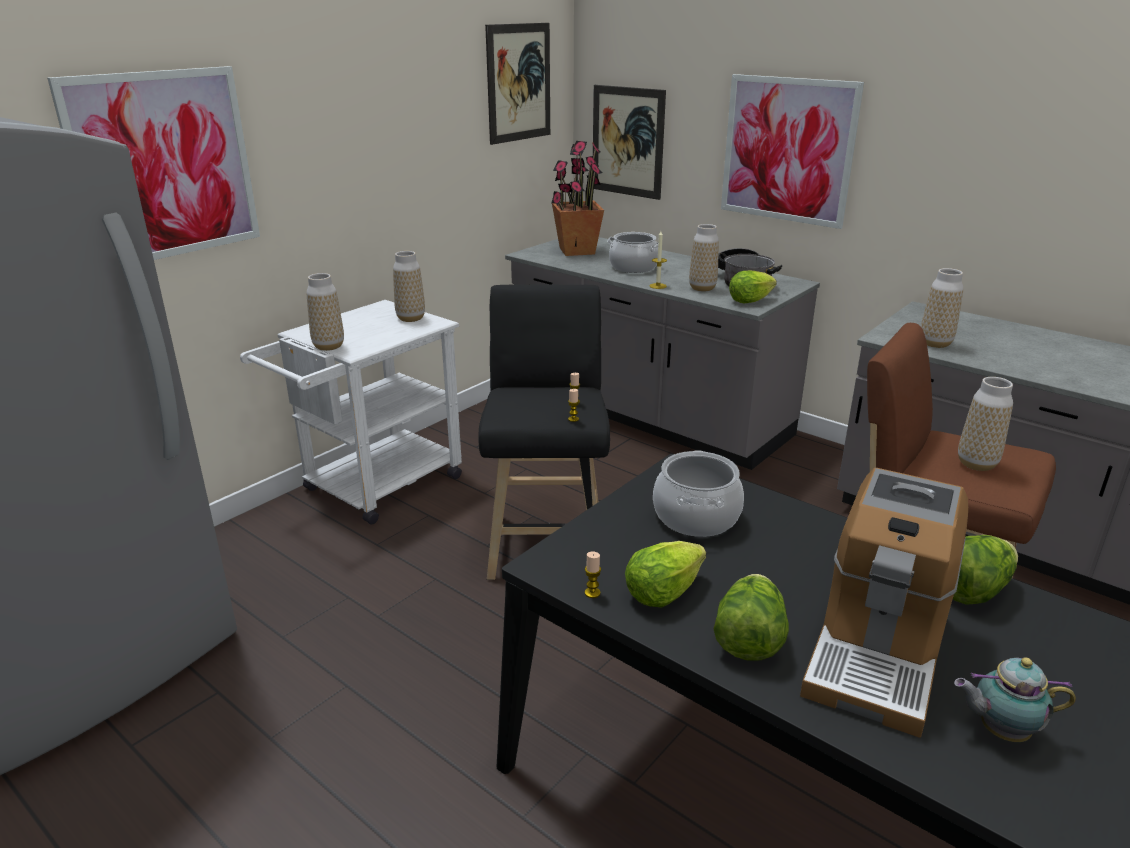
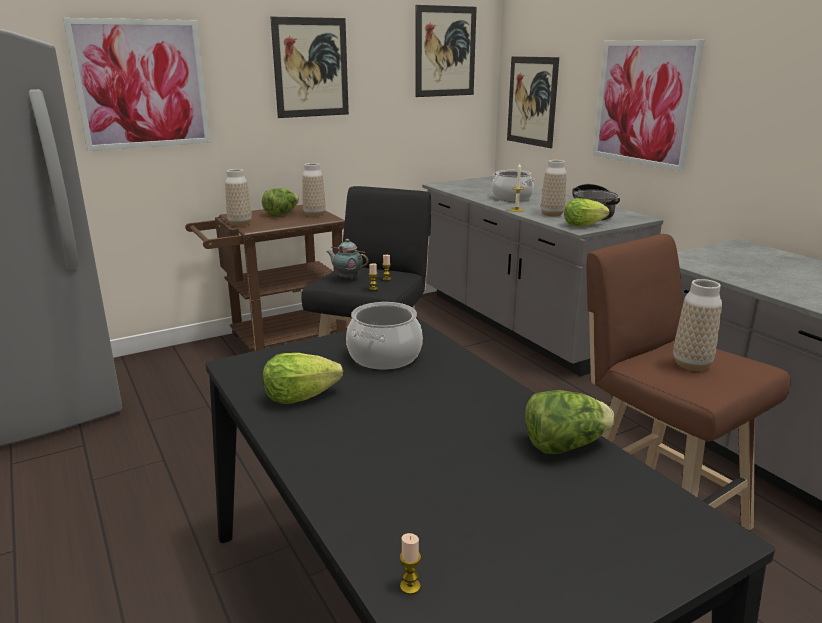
camera: 20 degrees right, 5 degrees down
white cart [240,300,462,525] -> brown cart [185,205,347,351]
potted plant [551,141,604,256] -> none
candle [585,552,601,598] -> candle moved to [399,533,421,595]
lettuce [714,574,789,660] -> lettuce moved to [262,188,299,217]
coffee machine [800,468,968,738] -> none
vase [921,268,963,348] -> none
teapot [954,658,1076,742] -> teapot moved to [327,239,368,279]
none -> picture [270,17,349,118]

